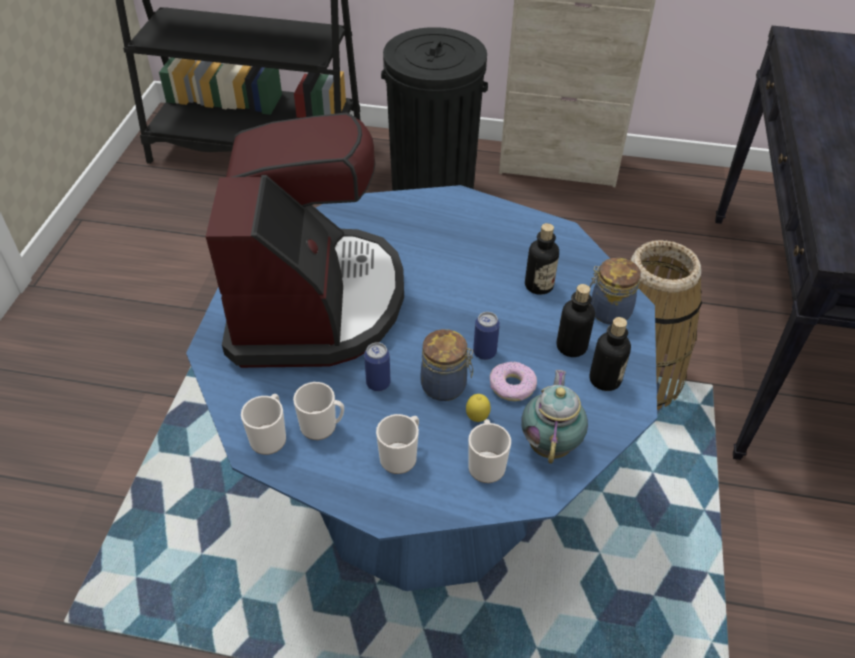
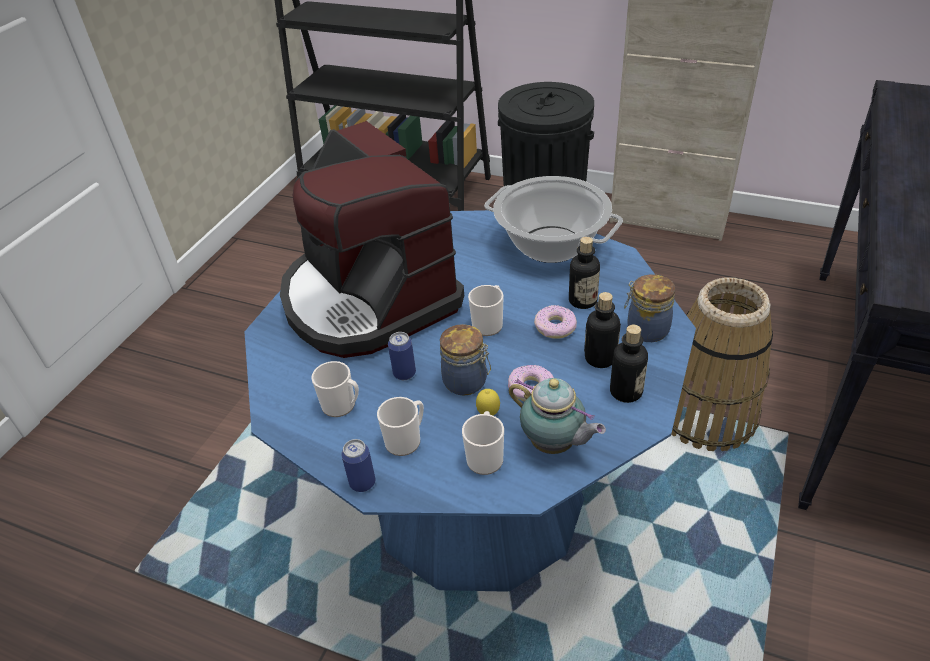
camera: 15 degrees right, 5 degrees down
coffee machine [206,112,404,368] -> coffee machine turned 135 degrees clockwise [280,121,464,358]
mug [241,394,286,455] -> mug moved to [468,285,504,336]
can [473,312,500,360] -> can moved to [341,439,375,492]
teapot [521,370,588,464] -> teapot turned 105 degrees clockwise [509,378,606,454]
none -> cooking pot [484,176,623,263]
none -> donut [534,305,577,339]

